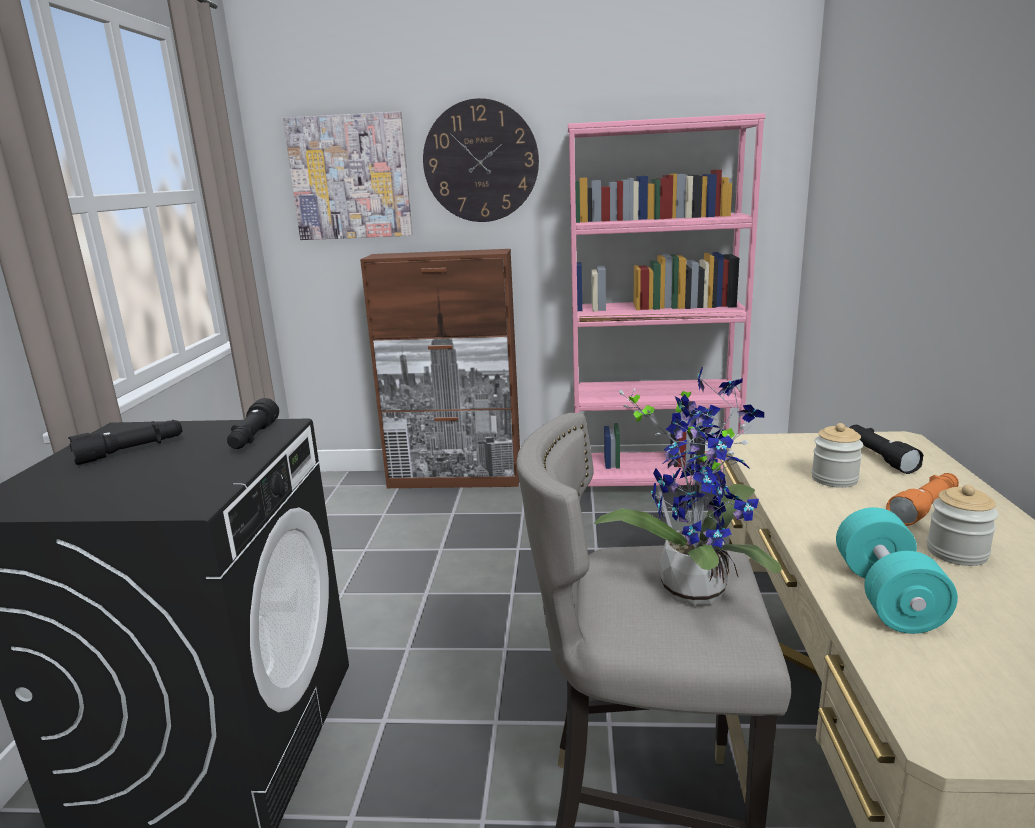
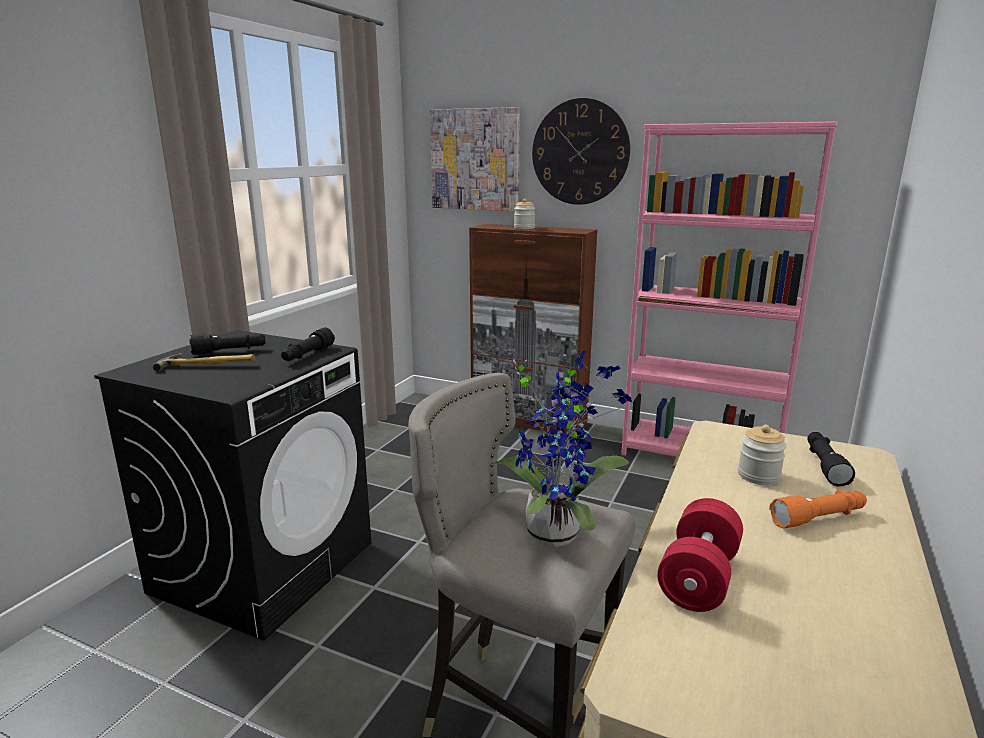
camera: 20 degrees right, 0 degrees up
turquoise dumbbell [836,507,958,634] -> red dumbbell [657,498,743,612]
jar [927,485,998,566] -> jar moved to [514,199,535,229]
none -> hammer [153,353,255,371]

